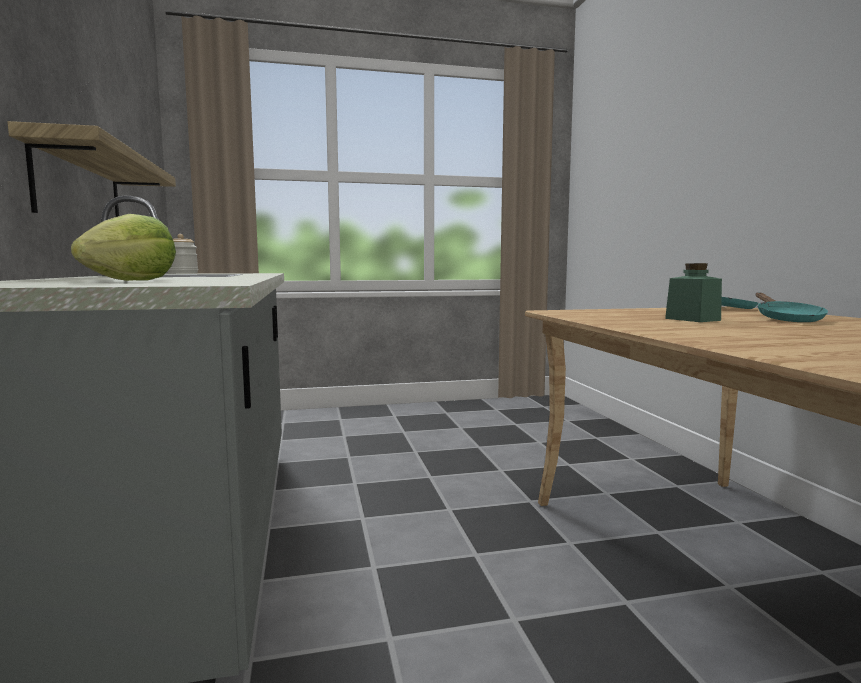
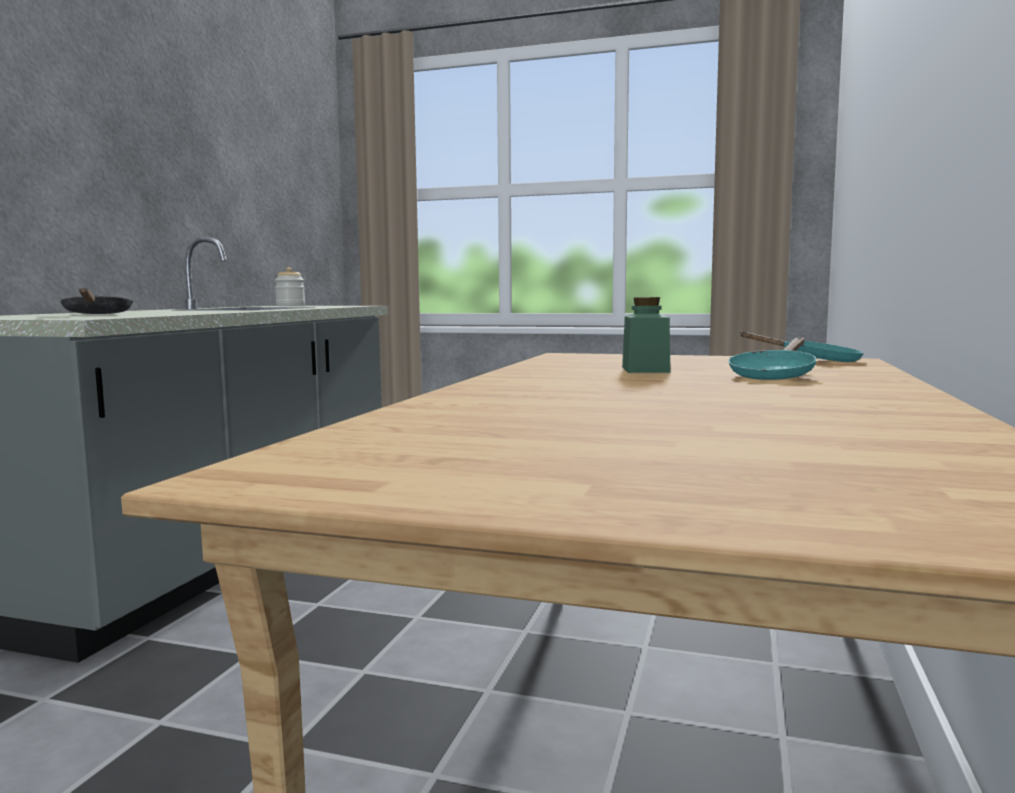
camera: 30 degrees right, 0 degrees up
shelf [7,121,176,217] -> none
lettuce [71,214,176,281] -> black frying pan [60,288,133,314]

